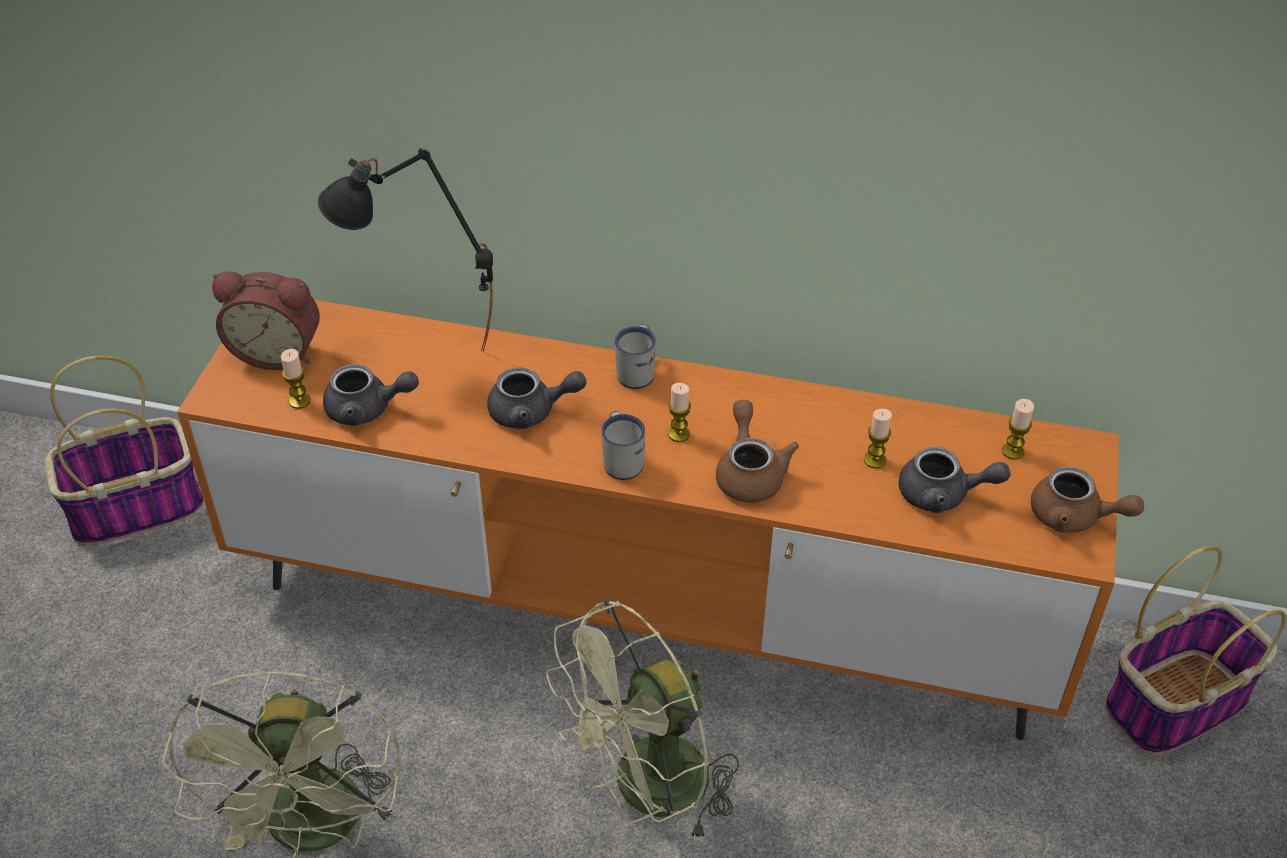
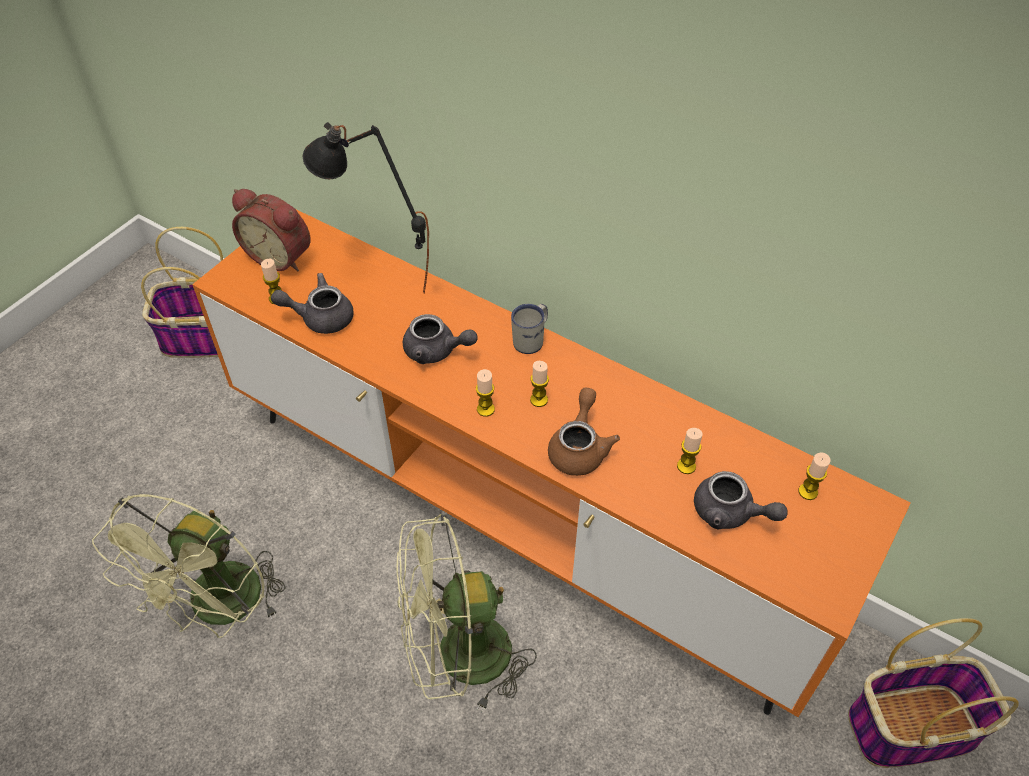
camera: 20 degrees right, 5 degrees up
grey teapot [323,364,419,426] -> grey teapot turned 150 degrees clockwise [271,273,354,334]
white mug [601,411,645,480] -> candle [476,369,495,417]
brown teapot [1031,467,1144,533] -> none

